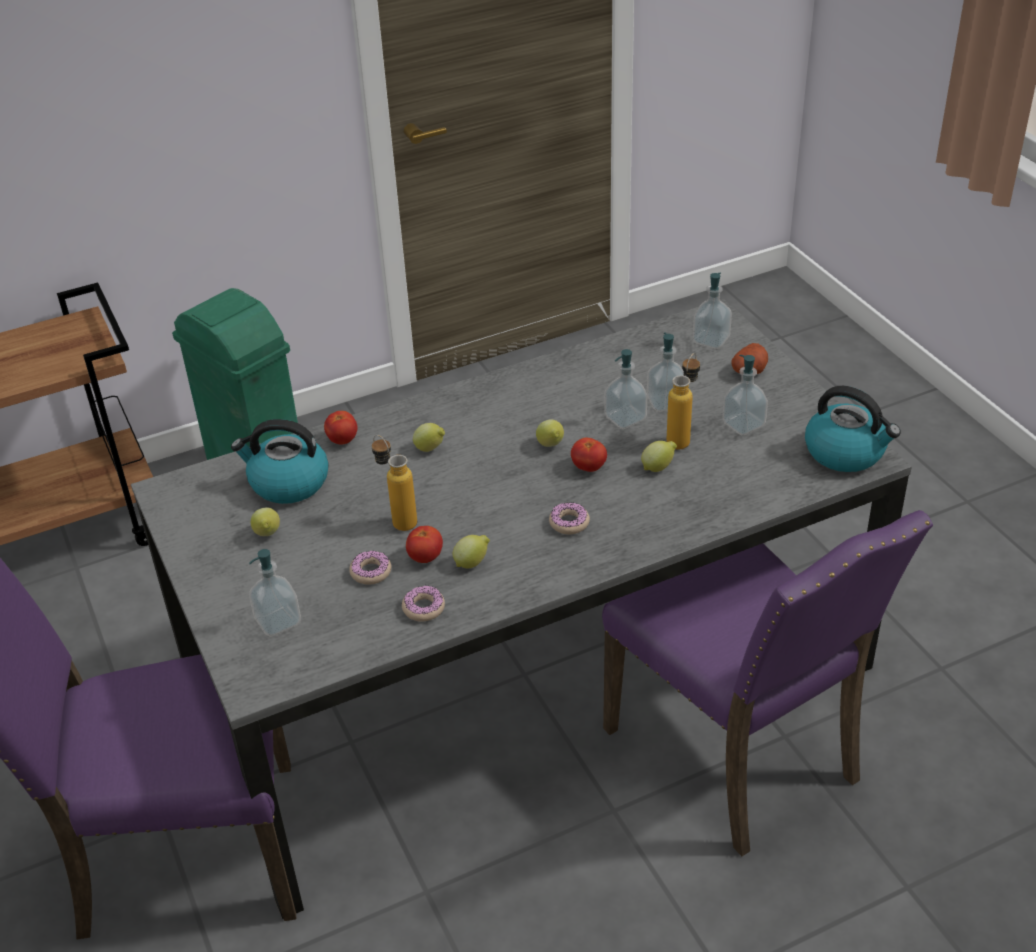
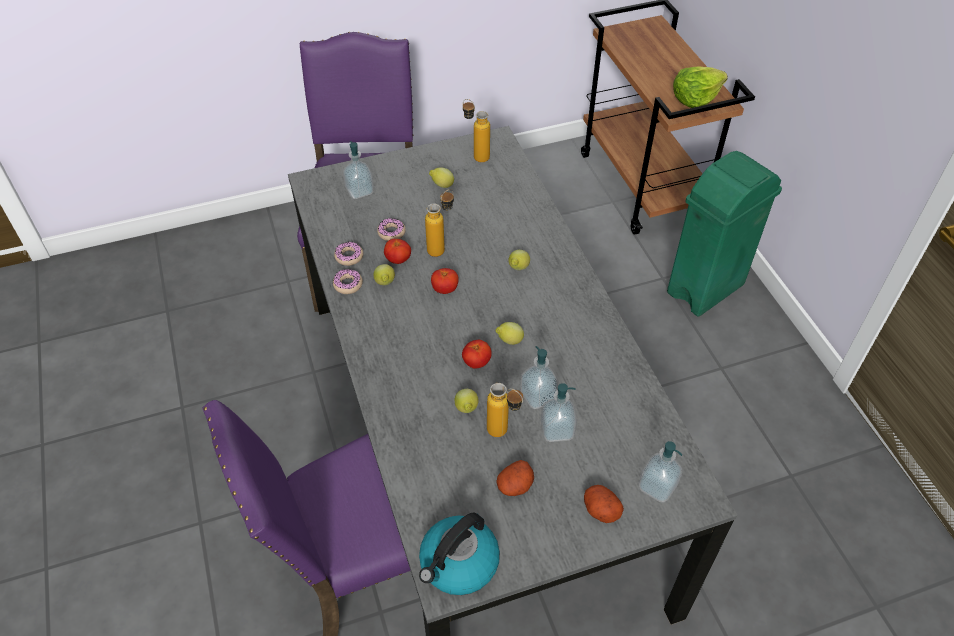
camera: 95 degrees right, 10 degrees up
kettle [231,419,329,504] -> none
tomato [324,411,358,445] -> tomato moved to [431,268,459,294]
donut [549,502,590,534] -> donut moved to [333,269,363,294]
soap dispenser [722,355,768,436] -> potato [496,460,534,496]
none -> bottle [463,99,490,163]
none -> lettuce [673,66,728,108]

